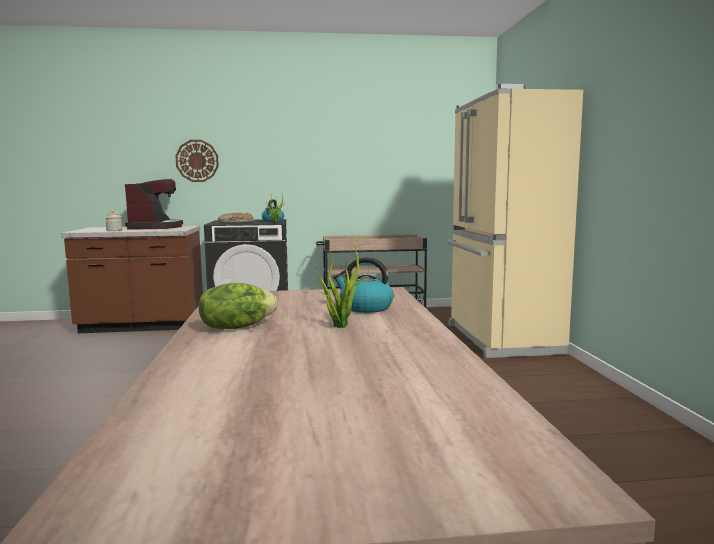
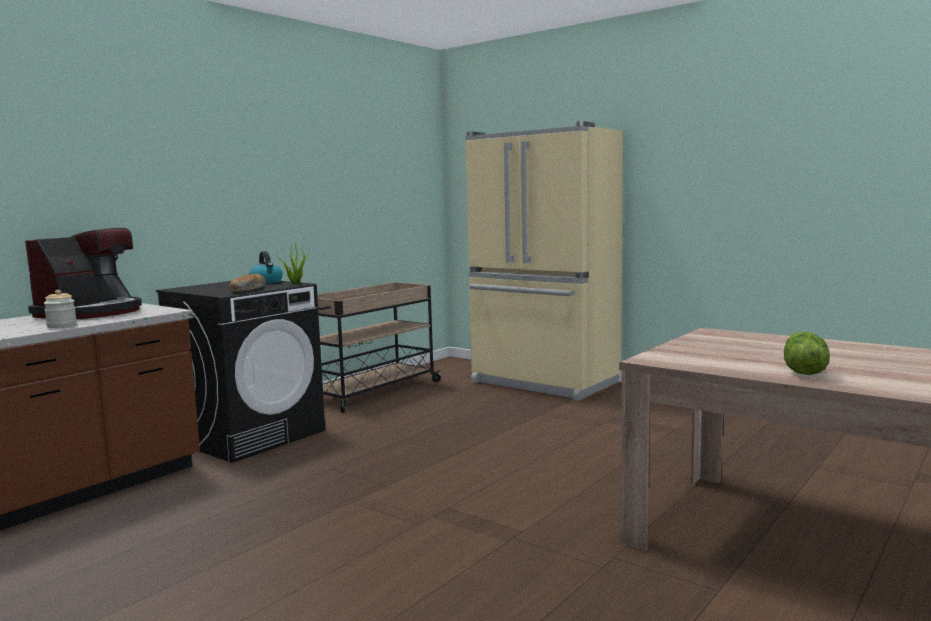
camera: 45 degrees left, 0 degrees up
coffee machine [125,179,183,230] -> coffee machine turned 75 degrees clockwise [25,228,142,319]
wall clock [175,140,219,182] -> none
potted plant [317,235,369,328] -> none
kettle [333,257,394,313] -> none

